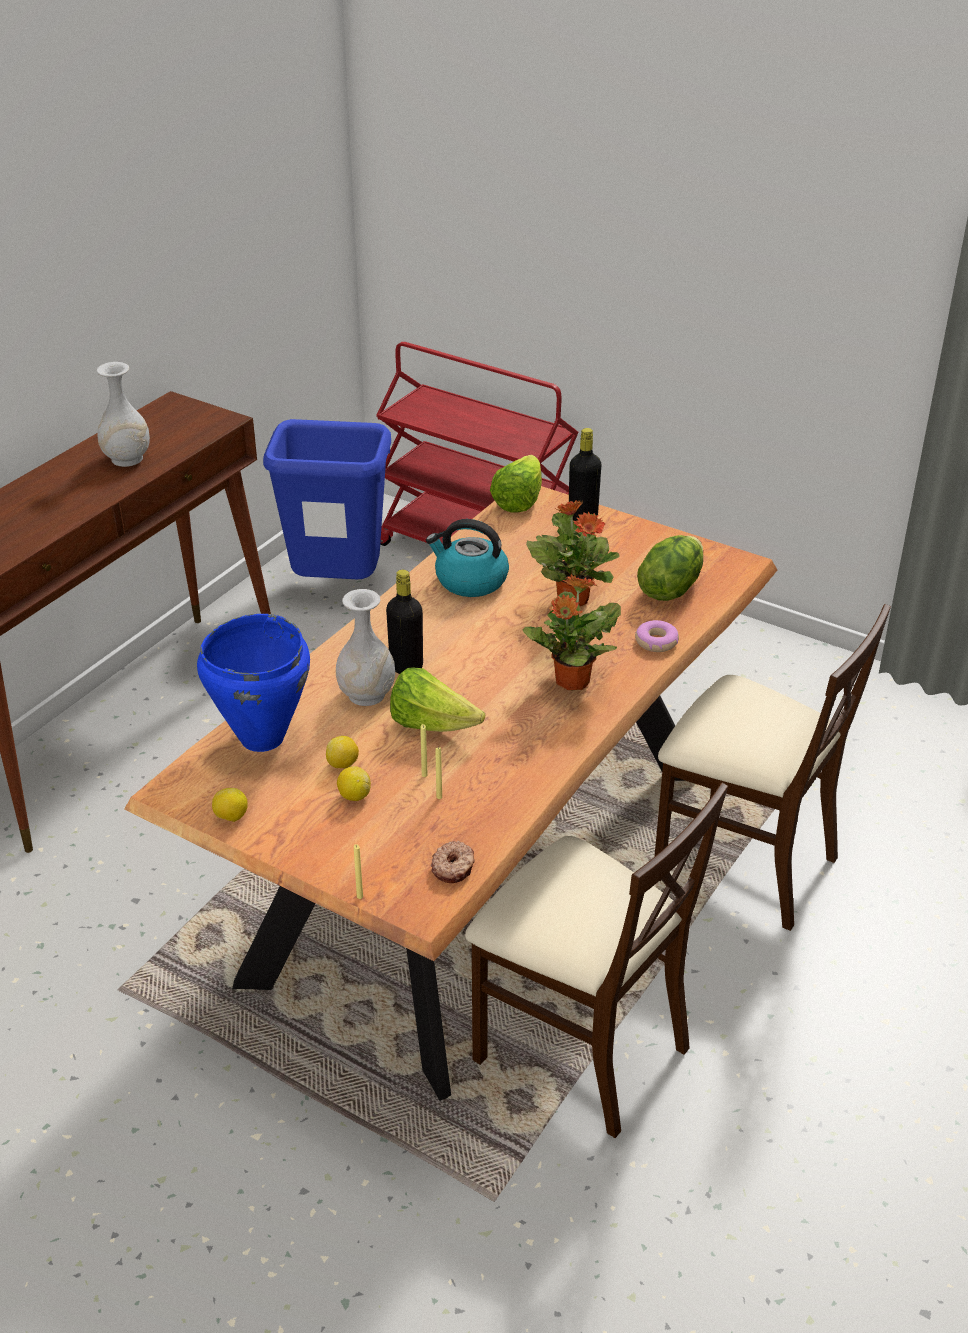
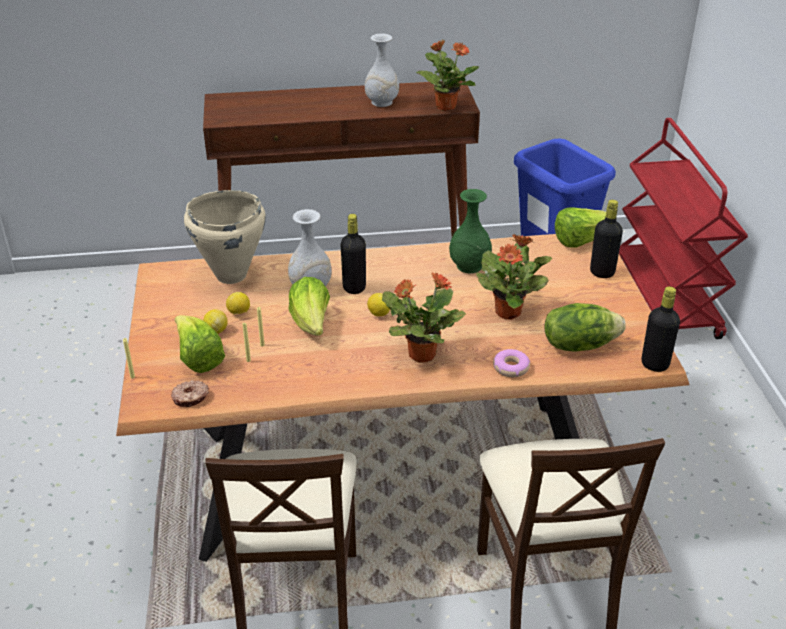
camera: 50 degrees right, 0 degrees up
blue cooking pot [197,614,310,752] -> beige cooking pot [184,190,266,284]
lemon [212,788,248,822] -> lemon moved to [367,293,390,316]
kettle [426,519,509,597] -> green vase [449,189,492,273]
none -> lettuce [175,315,225,373]
none -> potted plant [416,39,479,111]
none -> black bottle [641,286,680,372]

